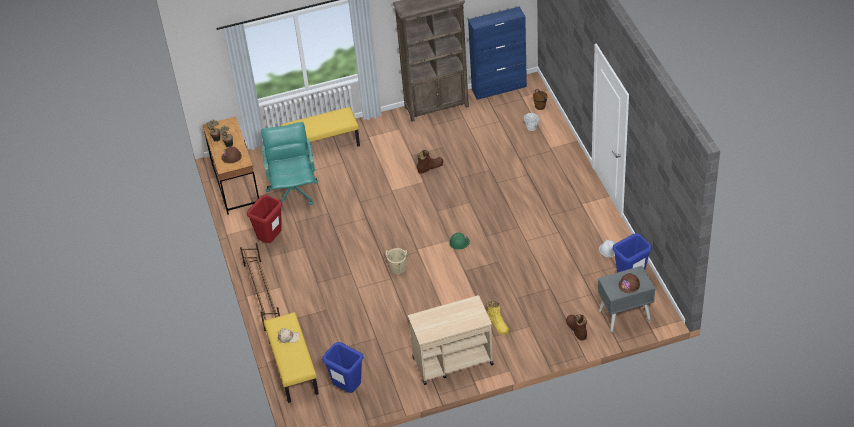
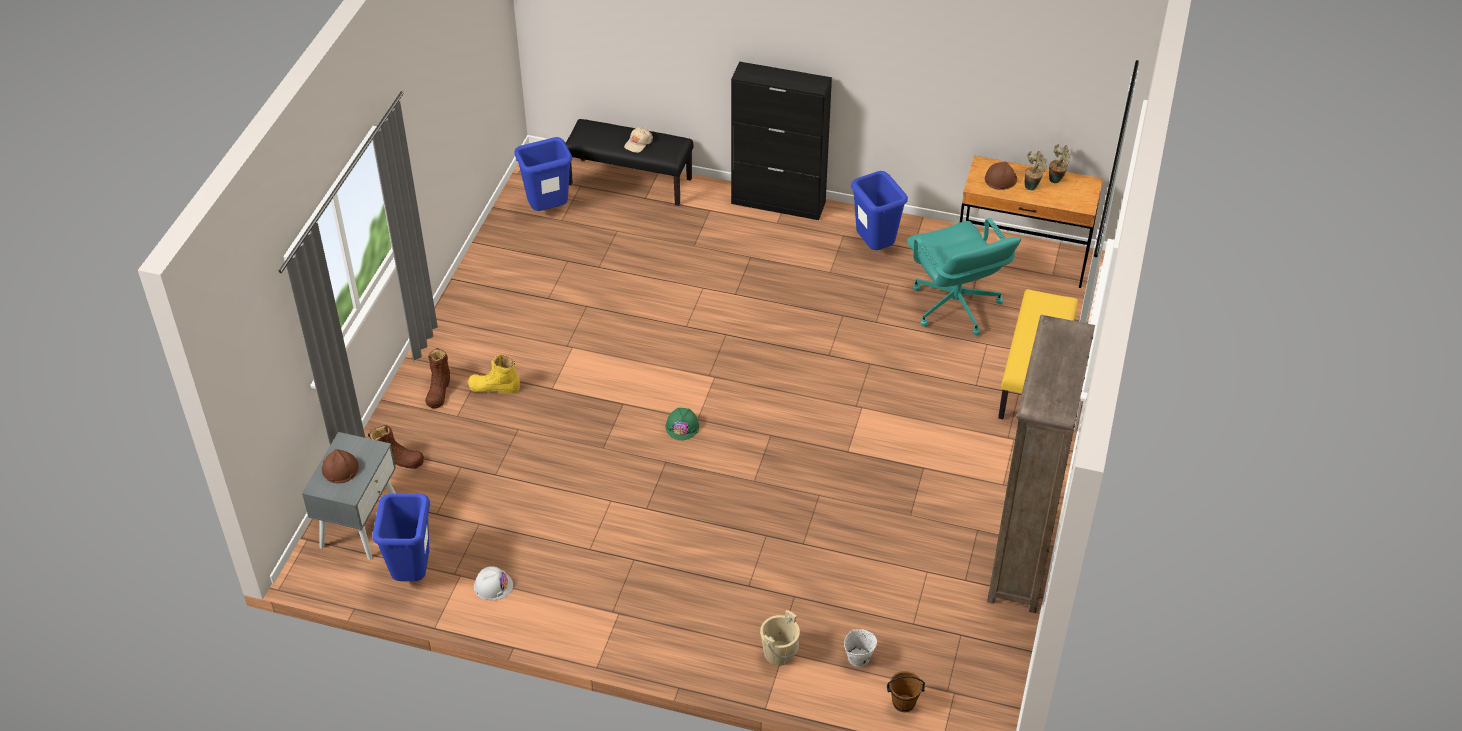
camera: 120 degrees right, 0 degrees up
brown shoe rack [240,243,280,331] -> black cabinet [731,62,832,220]
red trash can [247,195,282,243] -> blue trash can [851,171,908,250]
turquoise office chair [261,122,318,210] -> turquoise office chair turned 45 degrees clockwise [907,218,1021,335]
yellow bench [263,312,319,403] -> black bench [566,119,693,206]
beige bucket [385,248,408,274] -> beige bucket moved to [760,610,800,666]
beige cart [408,295,494,385] -> none
brown boot [417,150,443,174] -> brown boot moved to [425,348,450,408]
blue cabinet [468,6,527,100] -> none

